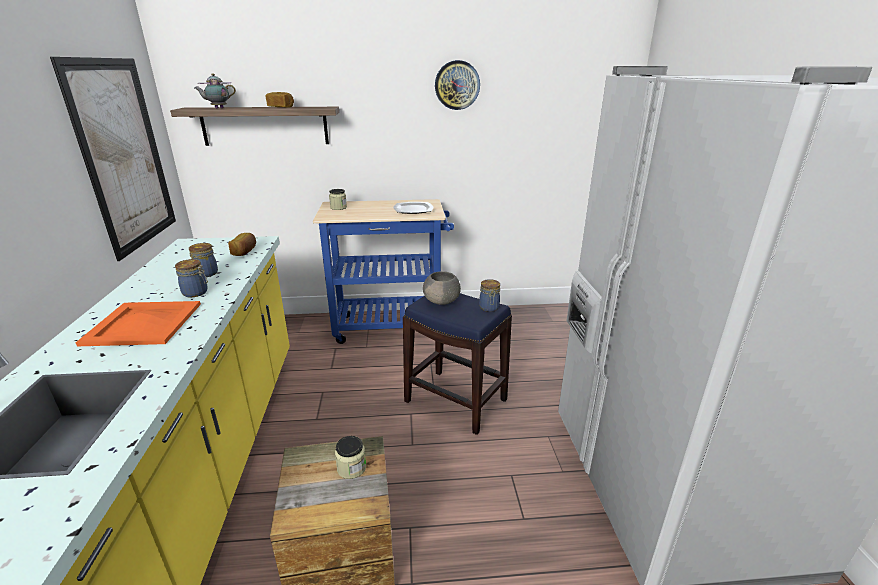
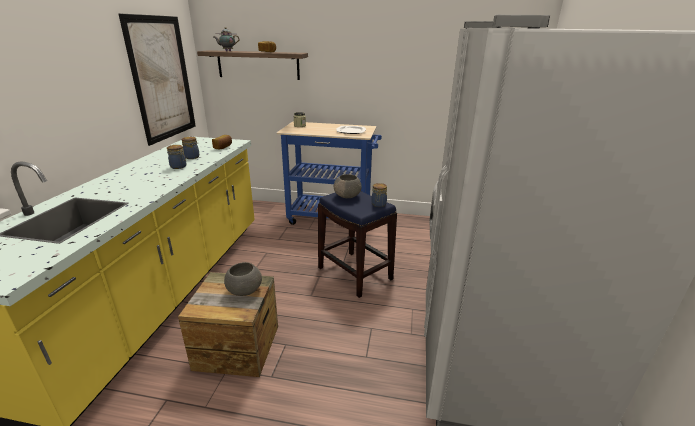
camera: 15 degrees right, 0 degrees up
orange tray [76,301,201,346] -> none
jar [335,436,366,479] -> grey bowl [224,262,262,296]
wall clock [435,60,480,110] -> none

